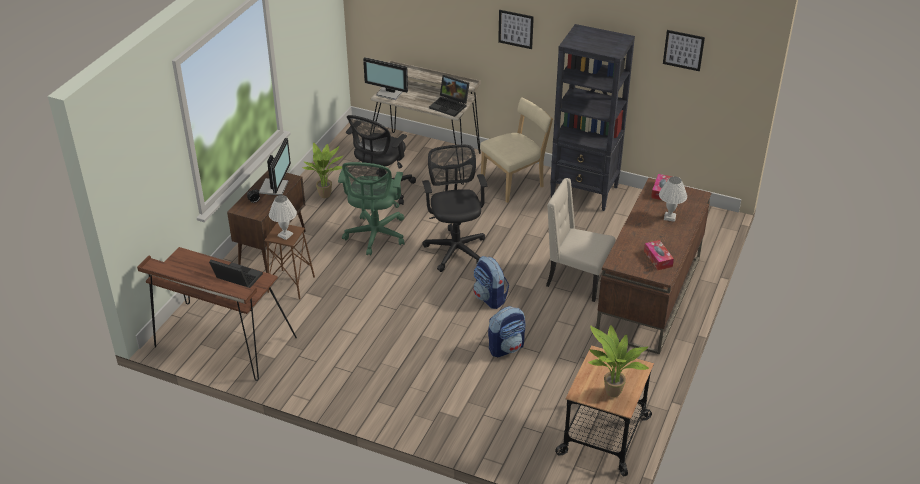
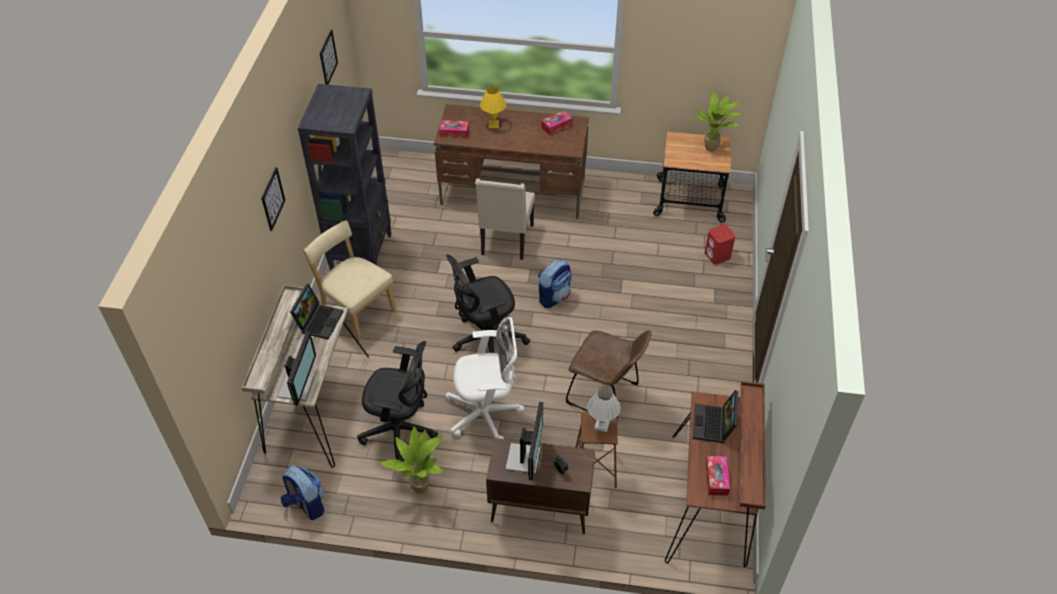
camera: 105 degrees left, 10 degrees up
monitor [259,138,291,195] -> monitor turned 105 degrees clockwise [505,402,543,481]
green office chair [338,162,405,256] -> white office chair [445,317,524,439]
backpack [488,306,525,357] -> backpack moved to [281,465,324,520]
white table lamp [659,177,687,222] -> yellow table lamp [480,87,506,128]
none -> brown chair [566,330,652,422]
none -> red speaker [705,224,735,264]
none -> tissue box [706,456,730,496]

